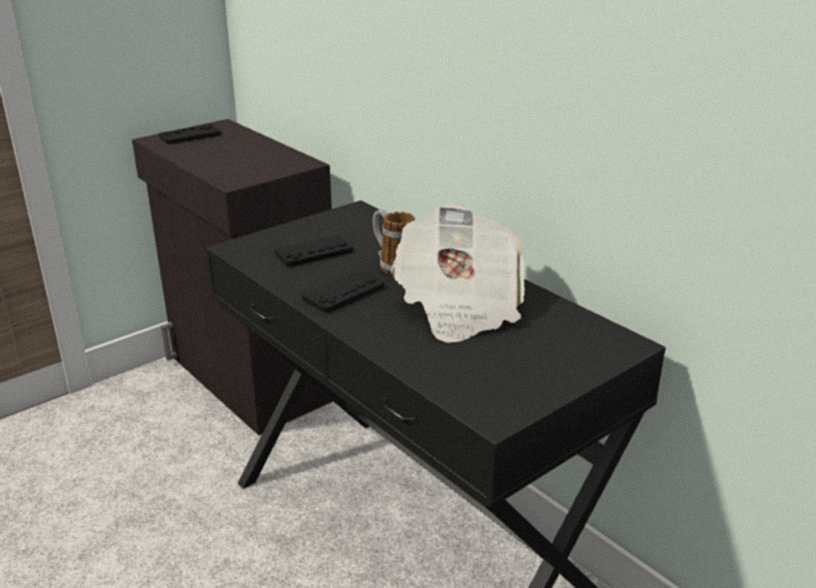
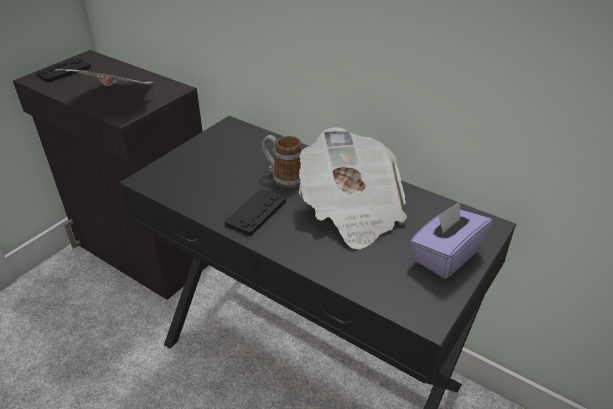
camera: 15 degrees left, 10 degrees up
black game controller [275,235,353,267] -> none
none -> newspaper [54,69,153,86]
none -> purple tissue box [410,201,492,279]

